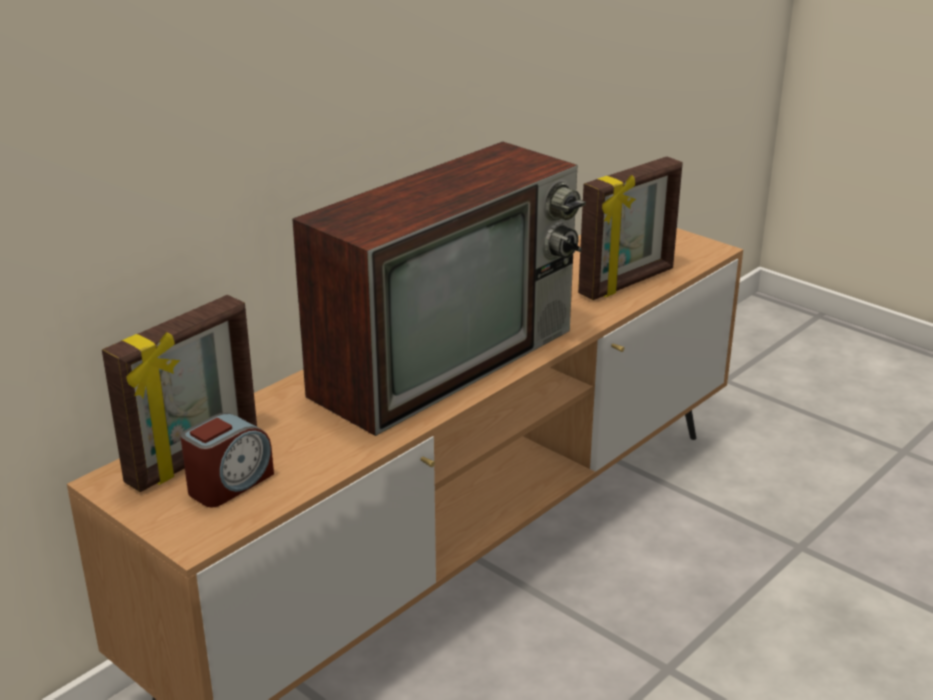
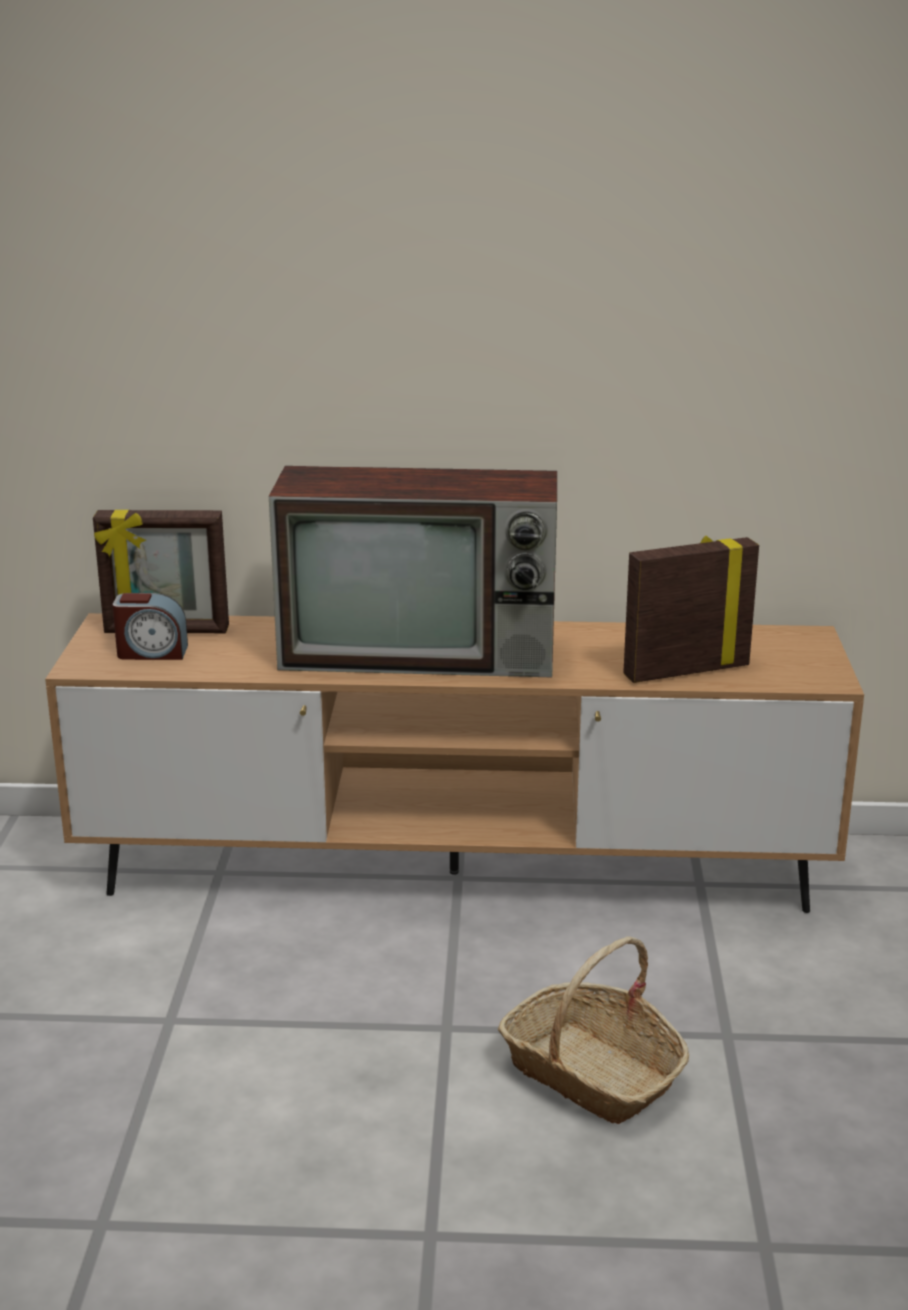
camera: 50 degrees right, 5 degrees down
picture frame [578,157,683,300] -> picture frame turned 150 degrees clockwise [623,536,759,683]
none -> basket [497,936,689,1124]

